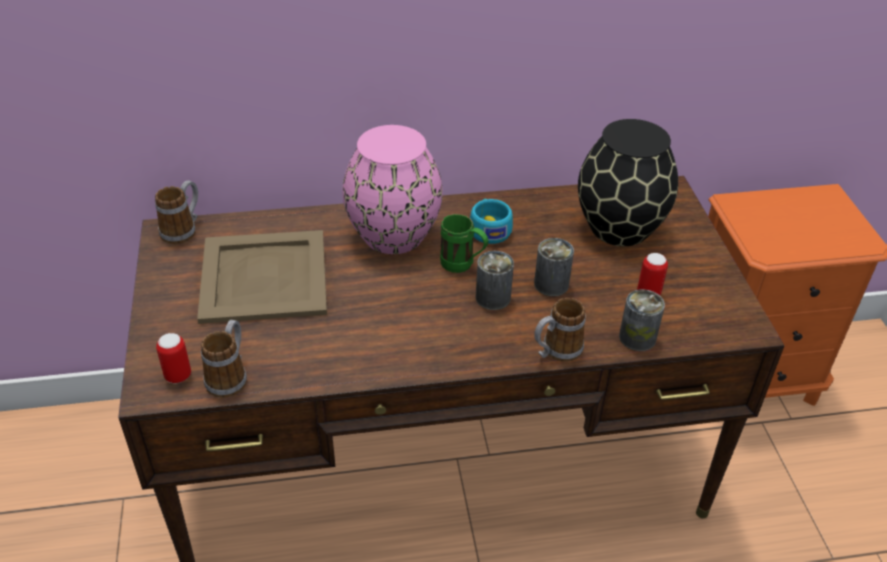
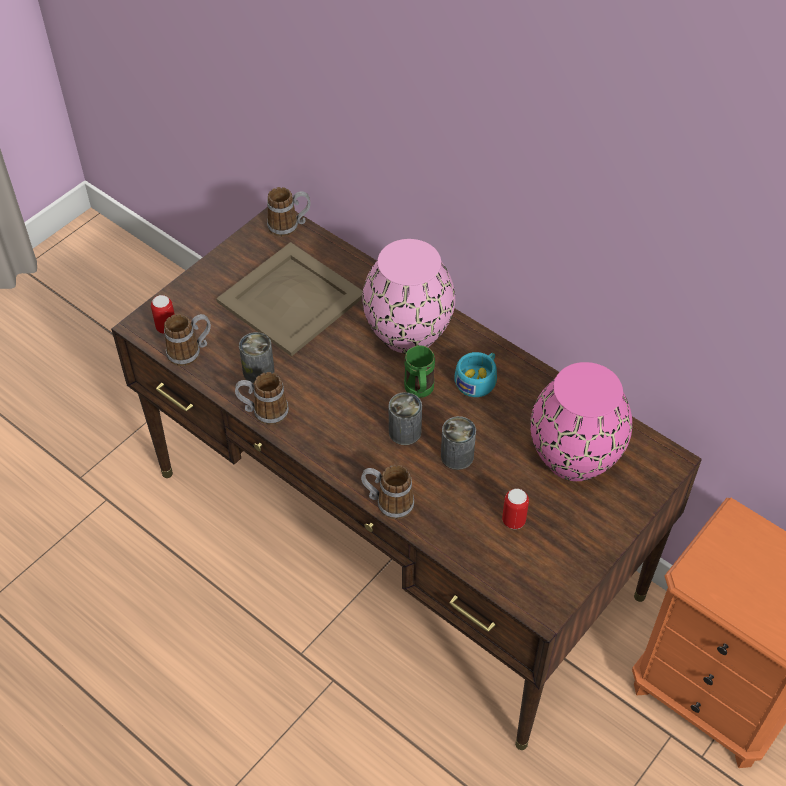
camera: 50 degrees right, 10 degrees up
black vase [578,119,678,246] -> pink vase [530,362,632,481]
can [619,289,665,351] -> can moved to [239,332,274,383]
none -> mug [235,372,289,425]

